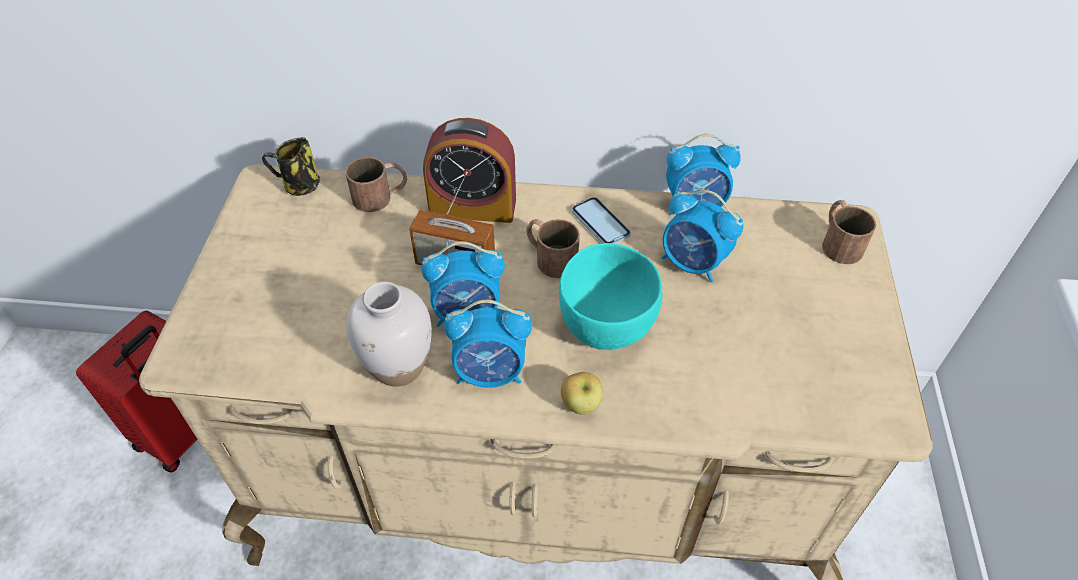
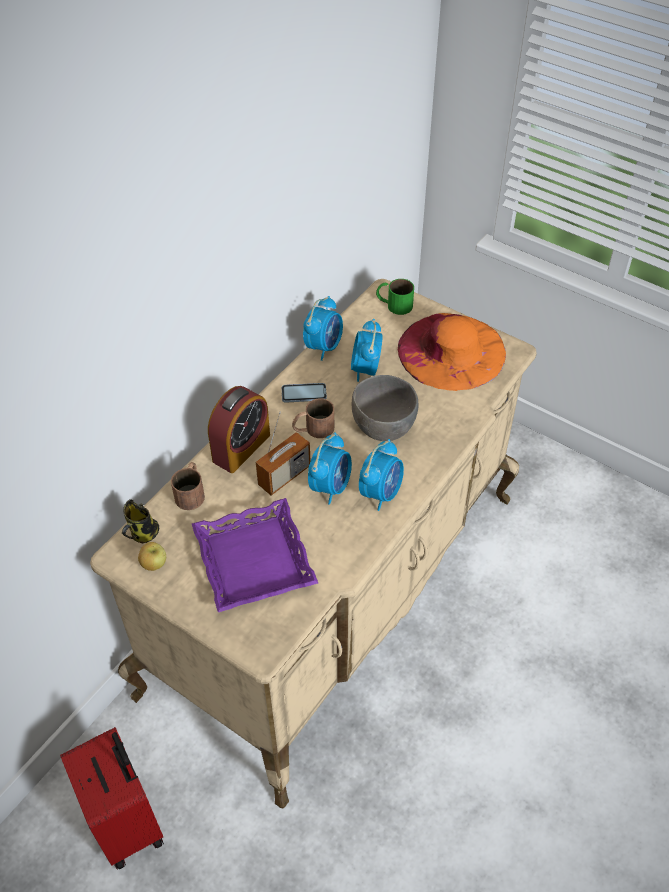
camera: 60 degrees left, 0 degrees up
white vase [346,282,432,387] -> none
turquoise bowl [559,243,662,350] -> grey bowl [352,375,419,441]
apple [561,372,603,415] -> apple moved to [138,542,166,571]
alarm clock [662,190,743,282] -> alarm clock turned 120 degrees clockwise [351,319,382,382]
brown mug [822,200,876,264] -> green mug [376,279,414,315]
none -> purple tray [192,498,318,612]
none -> orange hat [398,313,506,391]

